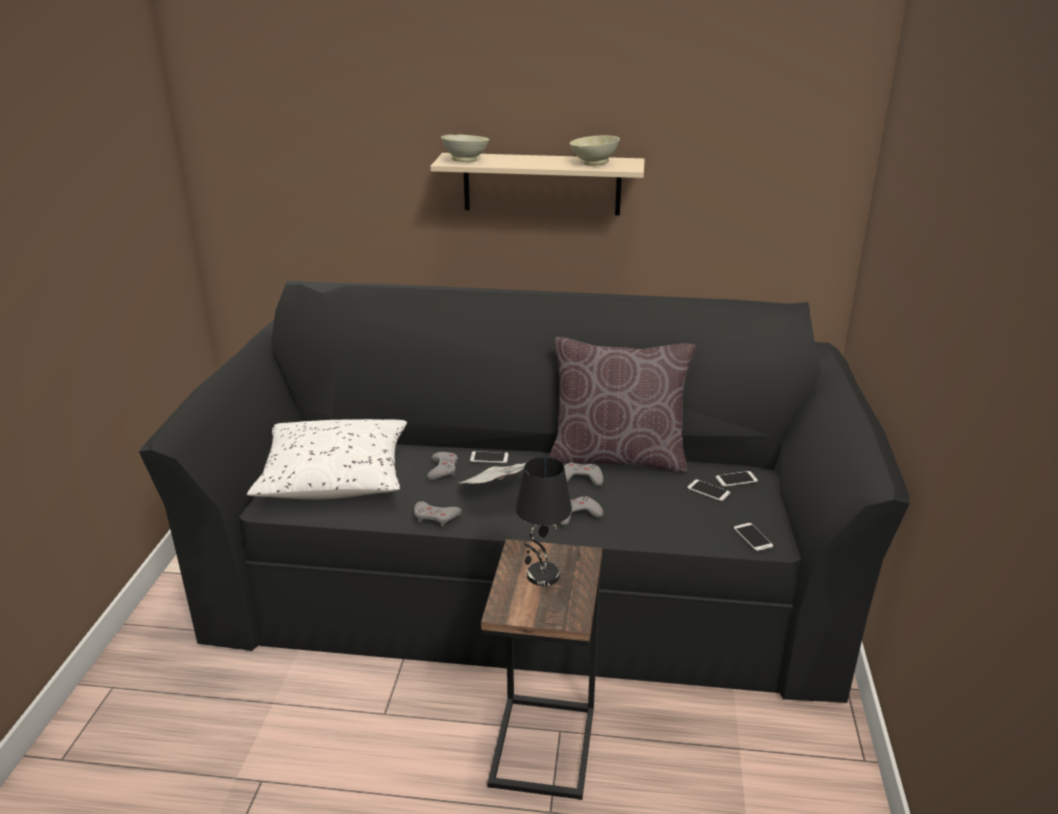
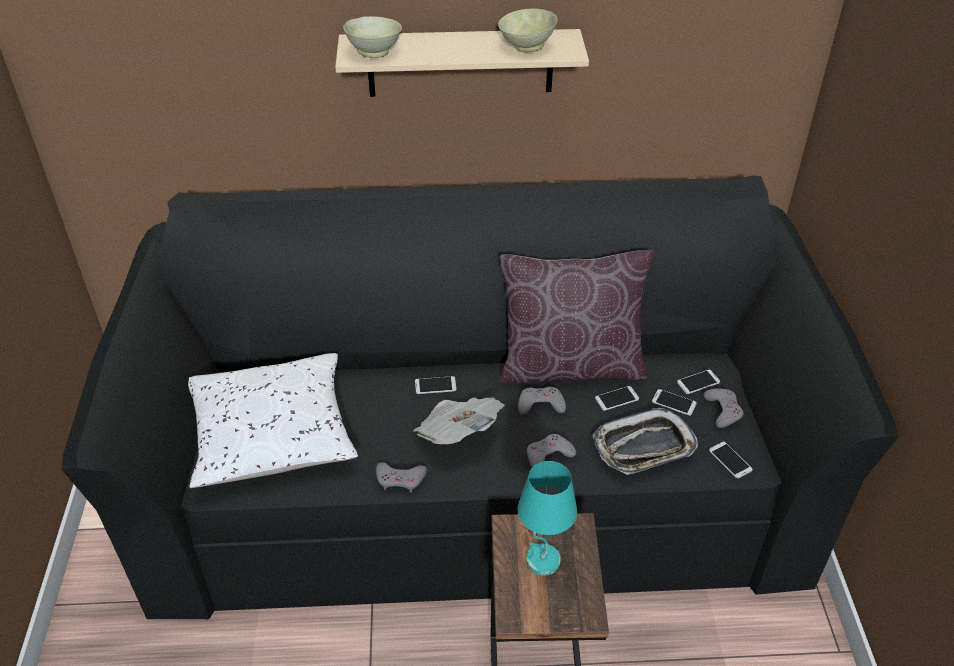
camera: 10 degrees left, 15 degrees up
grey game controller [427,452,458,480] -> grey game controller moved to [703,389,743,428]
black table lamp [516,457,572,586] -> turquoise table lamp [518,461,577,575]
none -> tray [593,408,698,475]
none -> phone [595,386,639,411]

